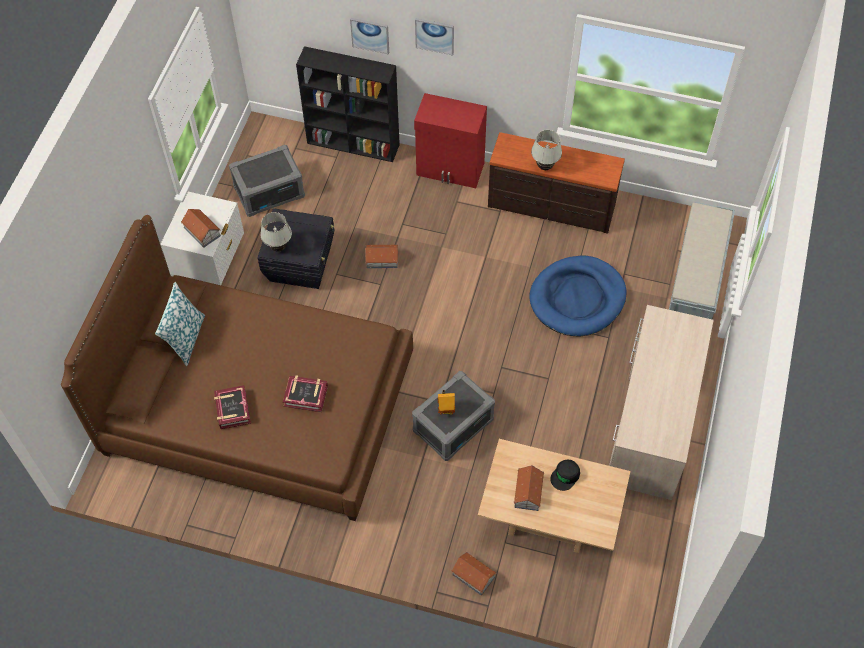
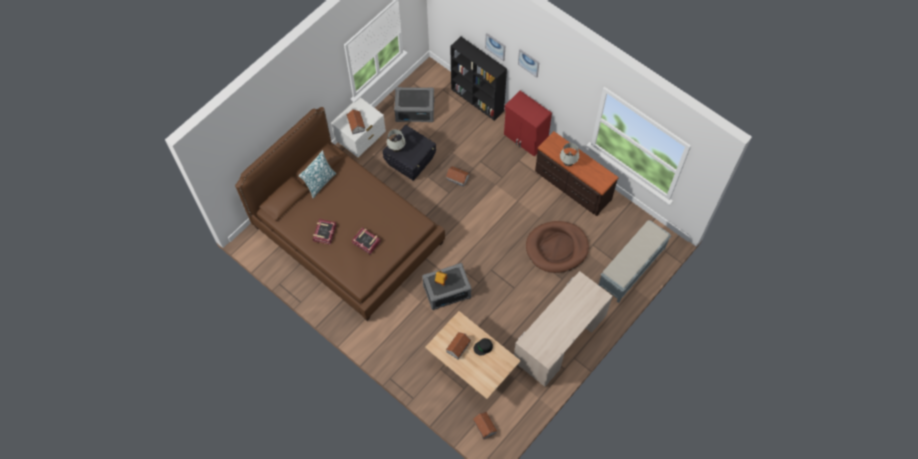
camera: 25 degrees right, 5 degrees up
toy house [451,552,497,595] -> toy house moved to [473,412,497,439]
blue dog bed [529,256,627,336] -> brown dog bed [526,221,589,273]

